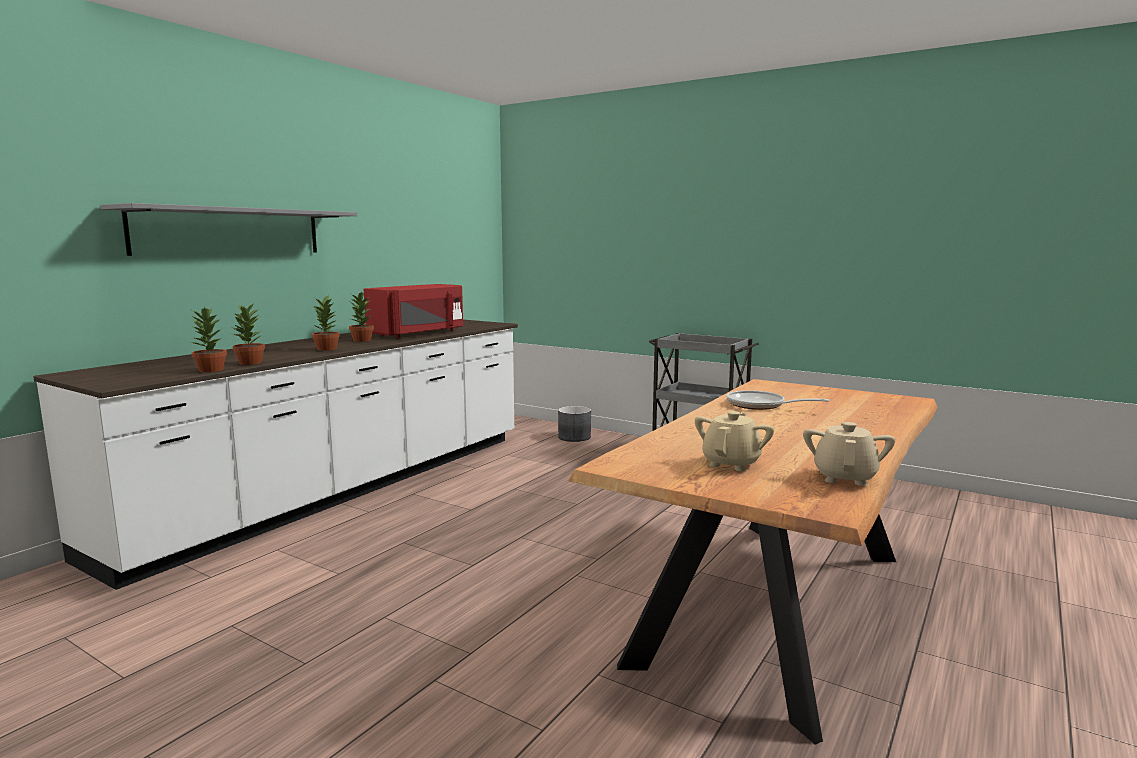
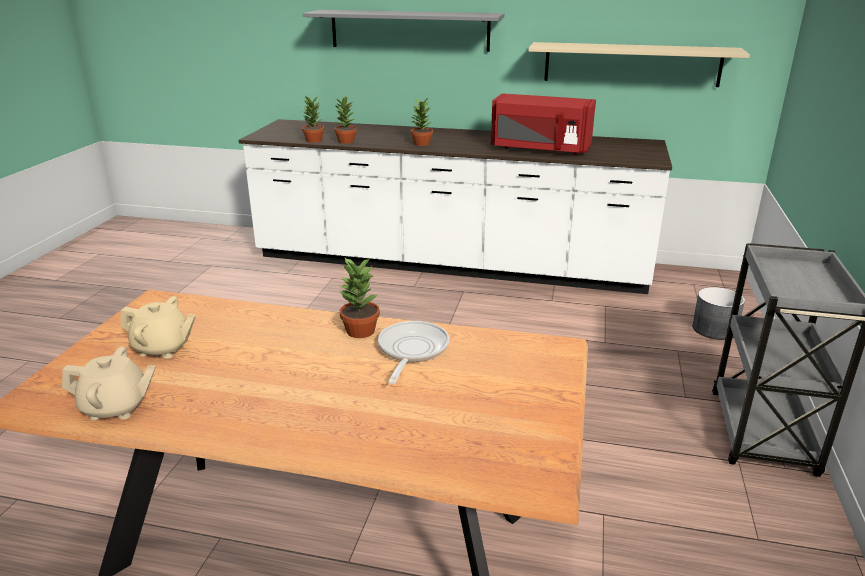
camera: 70 degrees right, 15 degrees up
potted plant [349,292,374,342] -> potted plant moved to [338,258,380,338]
none -> beige shelf [528,42,750,87]

